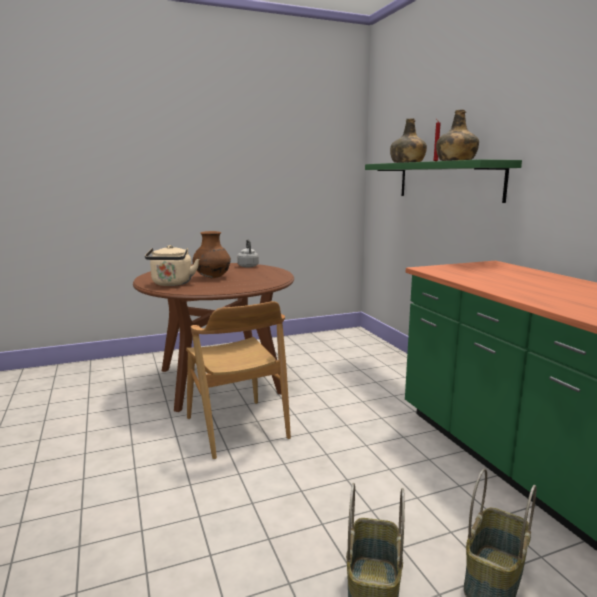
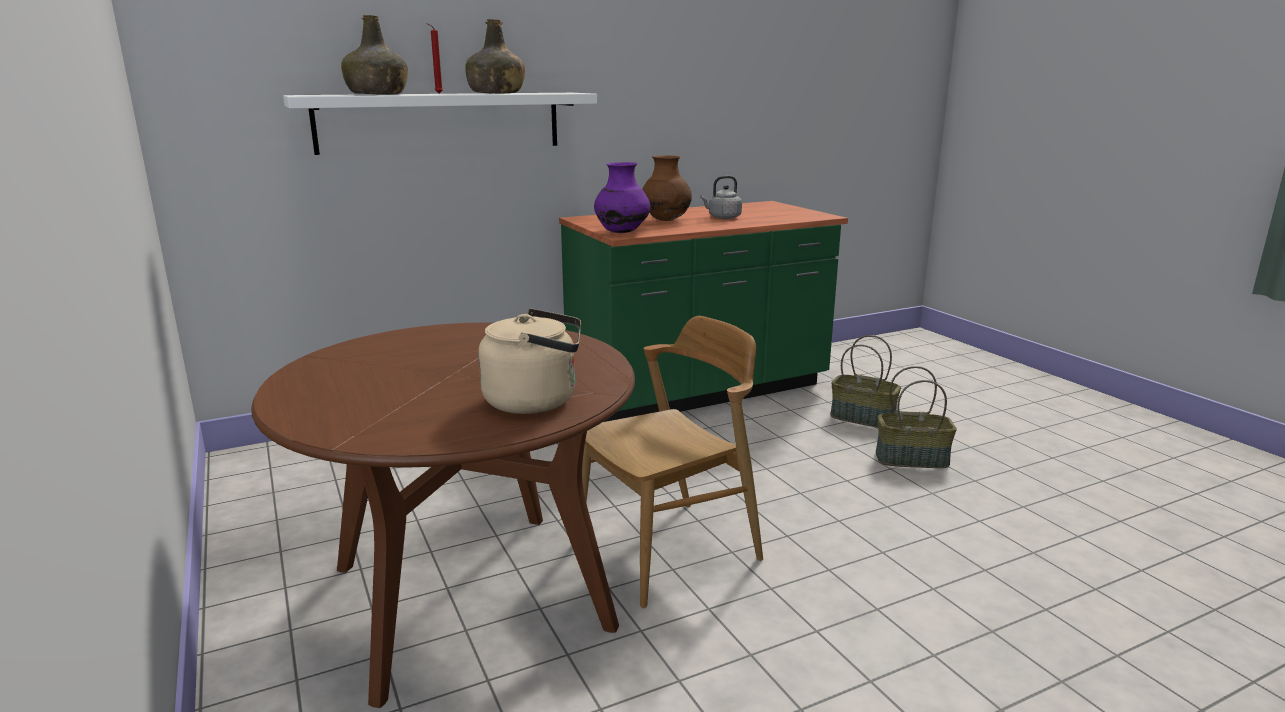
camera: 95 degrees left, 5 degrees up
brown vase [192,231,231,278] -> brown vase moved to [642,156,692,221]
grey kettle [237,239,259,268] -> grey kettle moved to [700,176,742,219]
green shelf [365,159,522,203] -> white shelf [283,93,597,155]
none -> purple vase [594,162,650,233]

